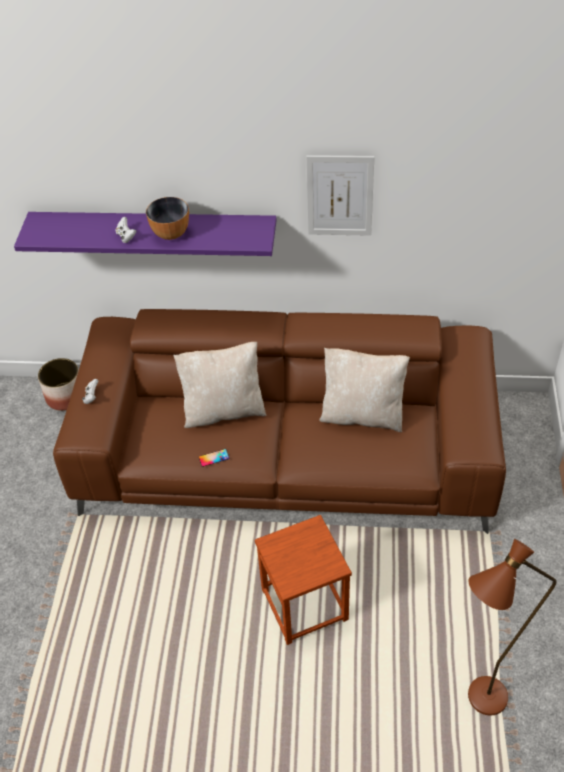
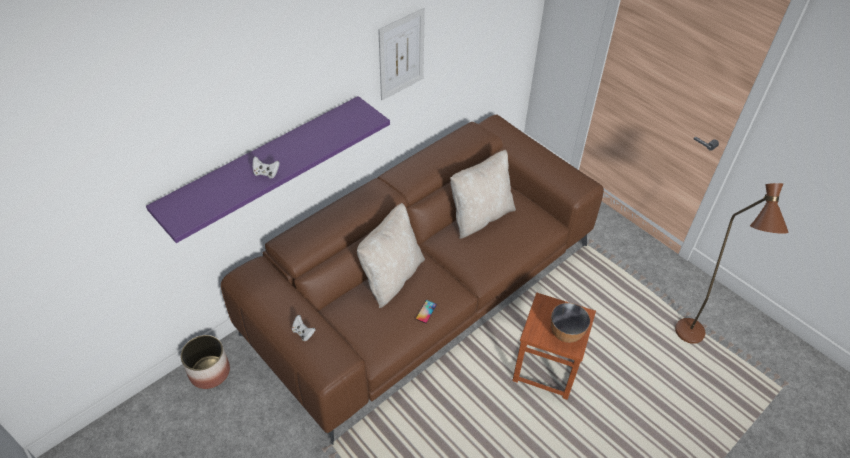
camera: 50 degrees left, 0 degrees up
bowl [146,197,189,240] -> bowl moved to [550,303,590,343]

